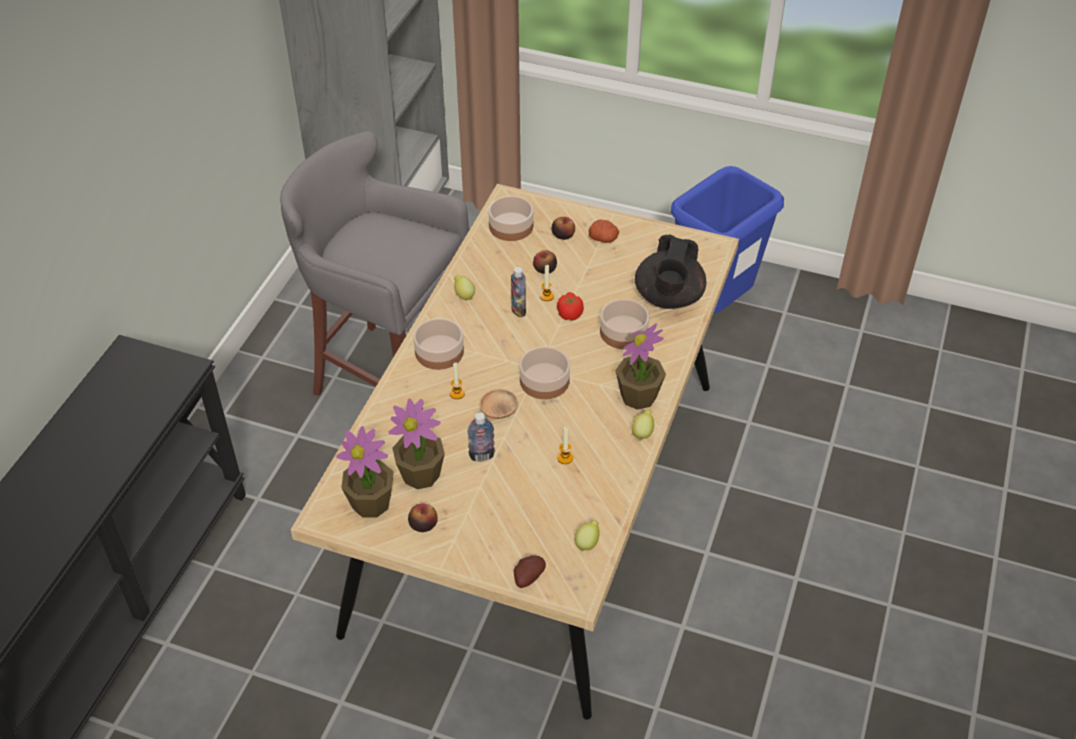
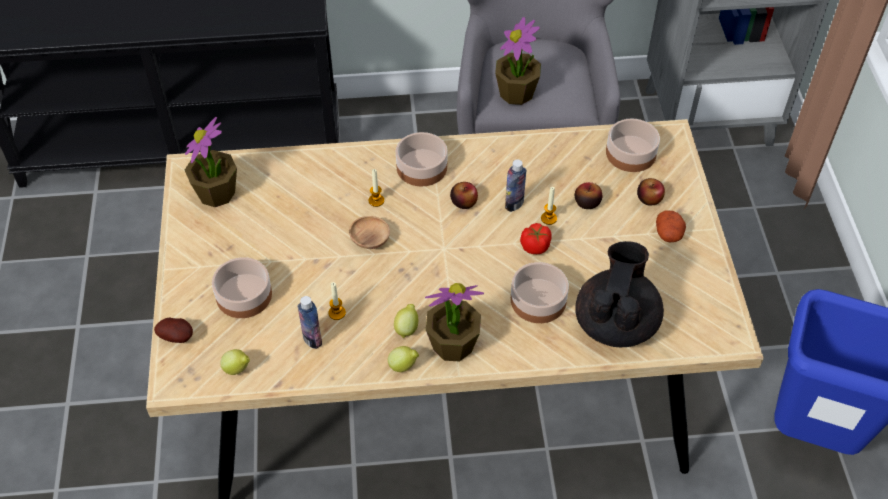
camera: 65 degrees right, 5 degrees up
potted plant [389,398,445,489] -> potted plant moved to [495,17,541,105]
apple [408,504,438,532] -> apple moved to [450,182,478,209]
lemon [454,275,475,300] -> lemon moved to [394,304,418,338]
bottle [467,412,495,462] -> bottle moved to [298,296,322,349]
bowl [519,347,570,399] -> bowl moved to [212,257,272,318]
black teapot [635,235,706,309] -> black teapot turned 120 degrees clockwise [575,241,664,347]

